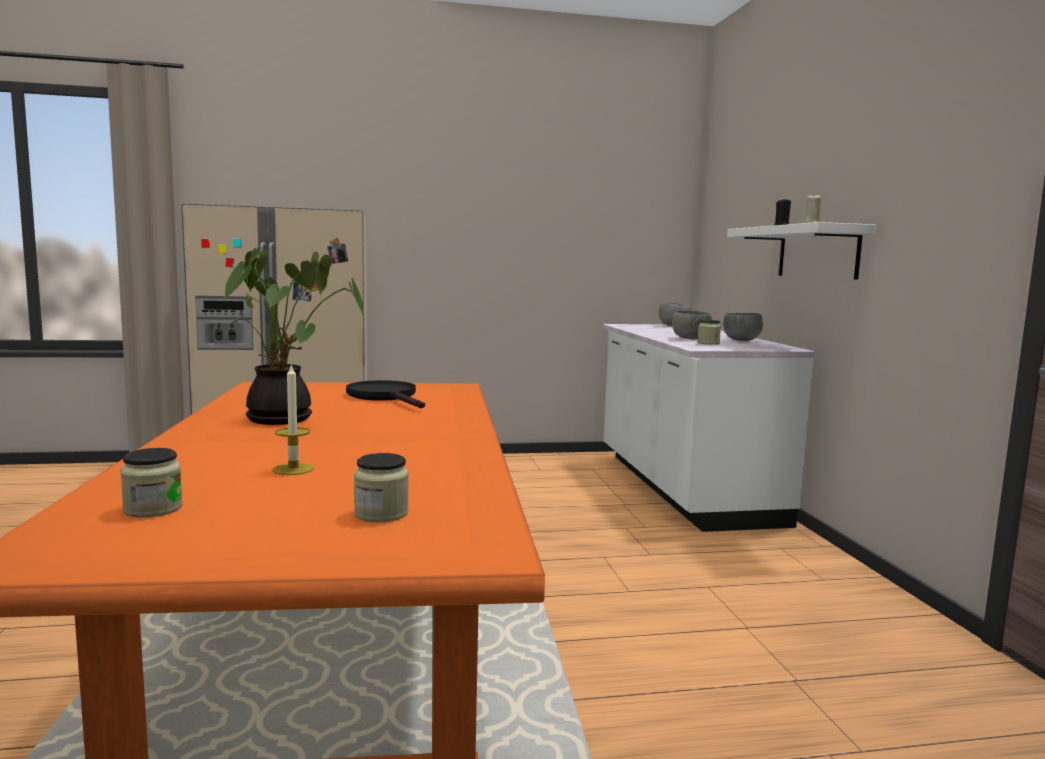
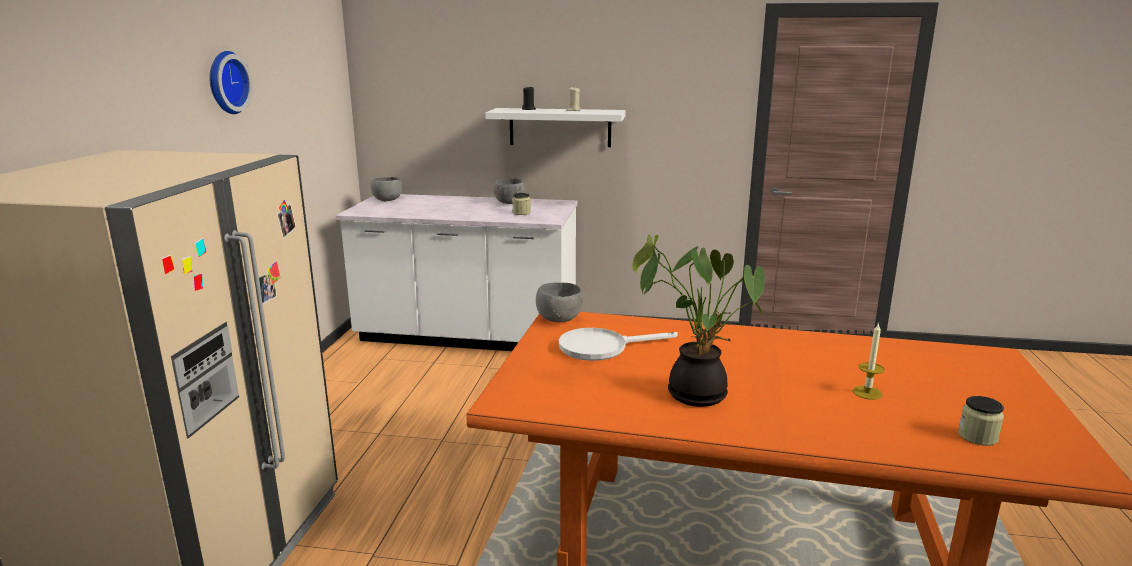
camera: 70 degrees left, 10 degrees up
black frying pan [346,380,425,408] -> white frying pan [559,328,678,361]
jar [354,453,409,523] -> none
grey bowl [672,310,712,340] -> grey bowl moved to [536,283,583,322]
none -> wall clock [209,51,252,114]

